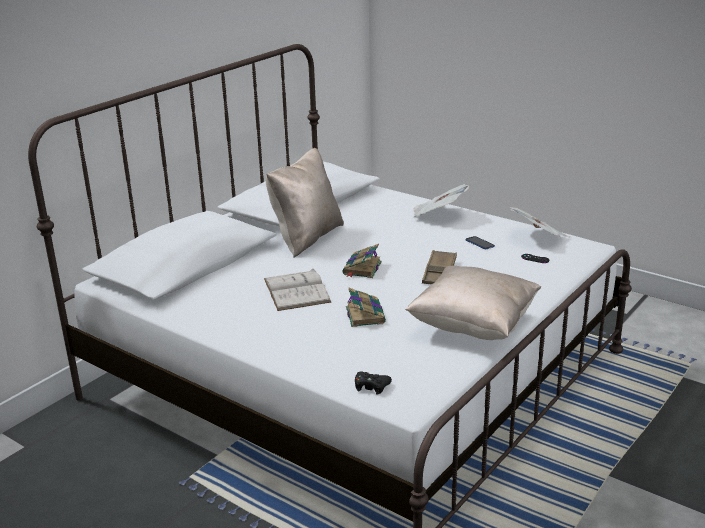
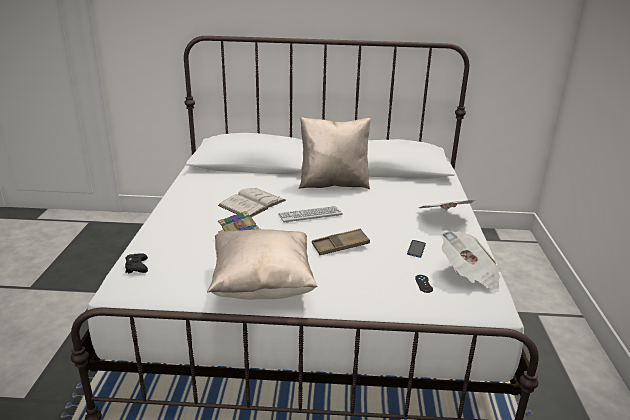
camera: 55 degrees right, 0 degrees up
book [343,244,382,278] -> keyboard [278,206,343,223]

